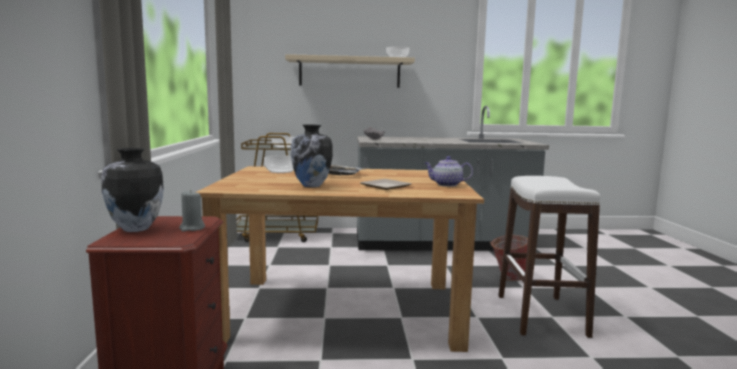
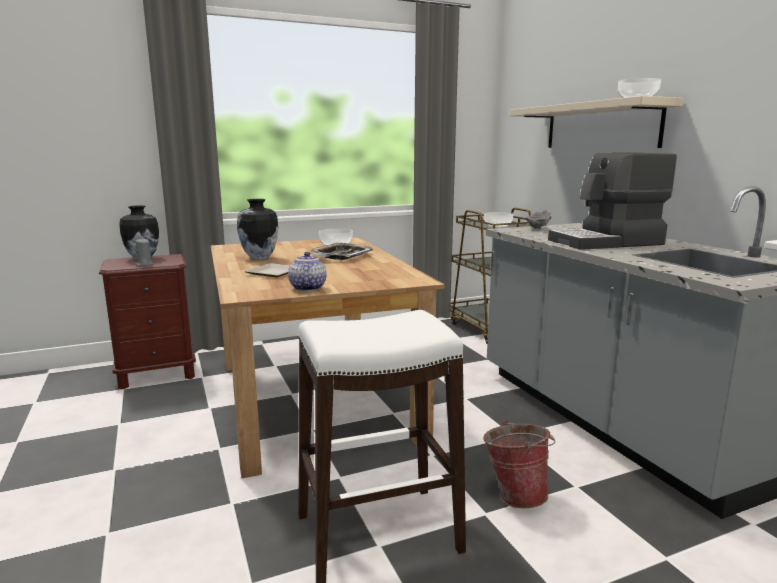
camera: 70 degrees right, 5 degrees up
none -> coffee machine [548,153,677,250]

